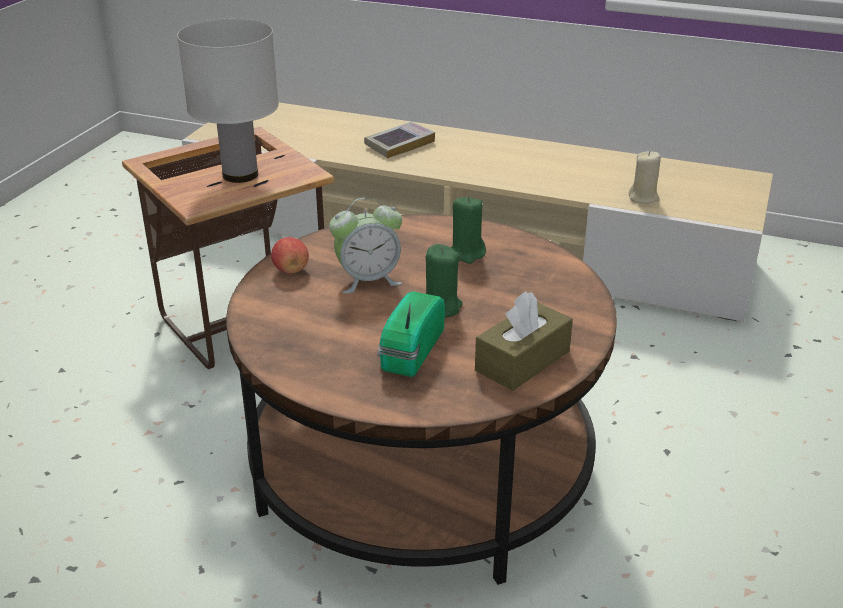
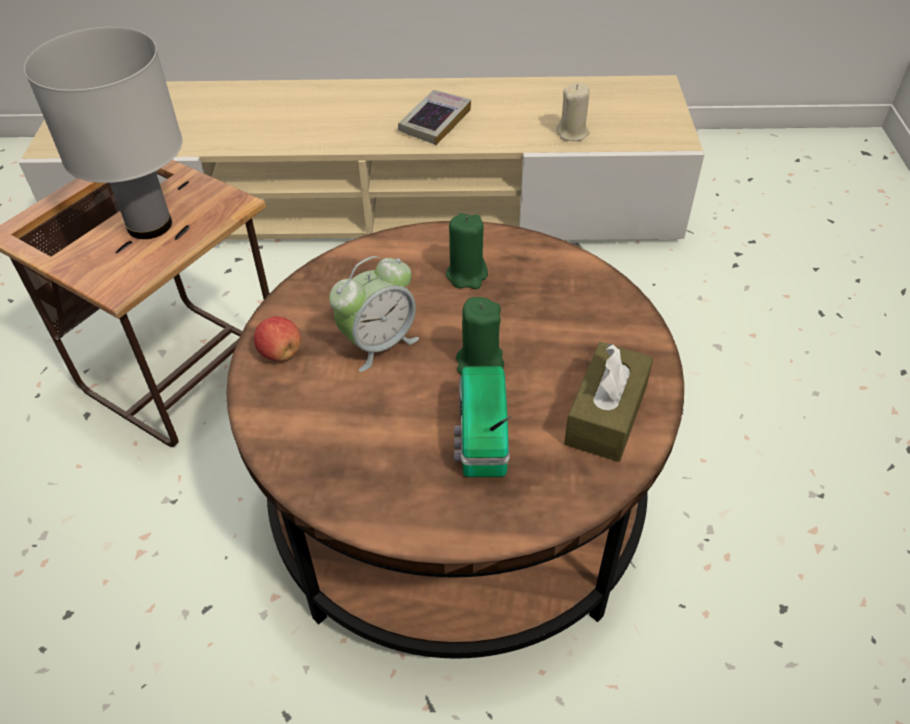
camera: 20 degrees left, 15 degrees up
book [364,122,435,158] -> book moved to [398,90,471,145]

